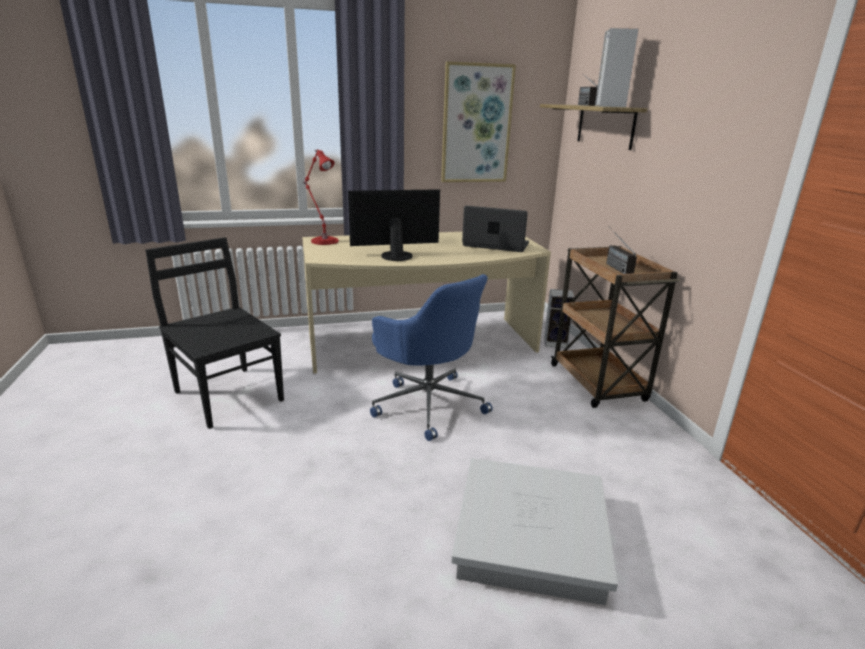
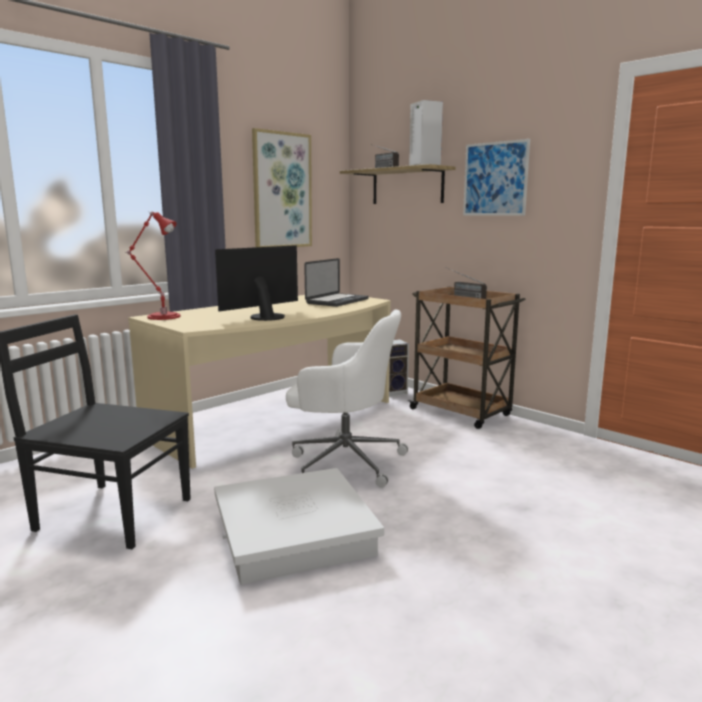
camera: 30 degrees left, 10 degrees down
blue office chair [370,274,493,441] -> white office chair [286,310,408,488]
white storage box [451,458,618,605] -> white storage box moved to [214,468,384,585]
laptop [462,206,529,252] -> laptop turned 135 degrees clockwise [304,258,369,307]
none -> picture [463,139,530,216]

